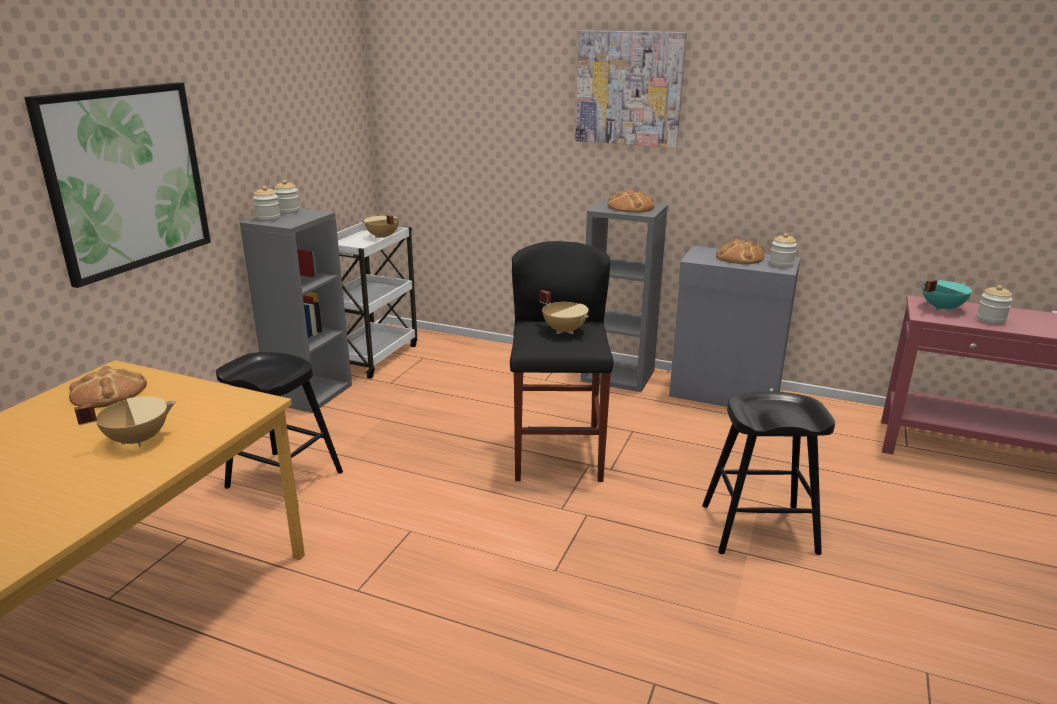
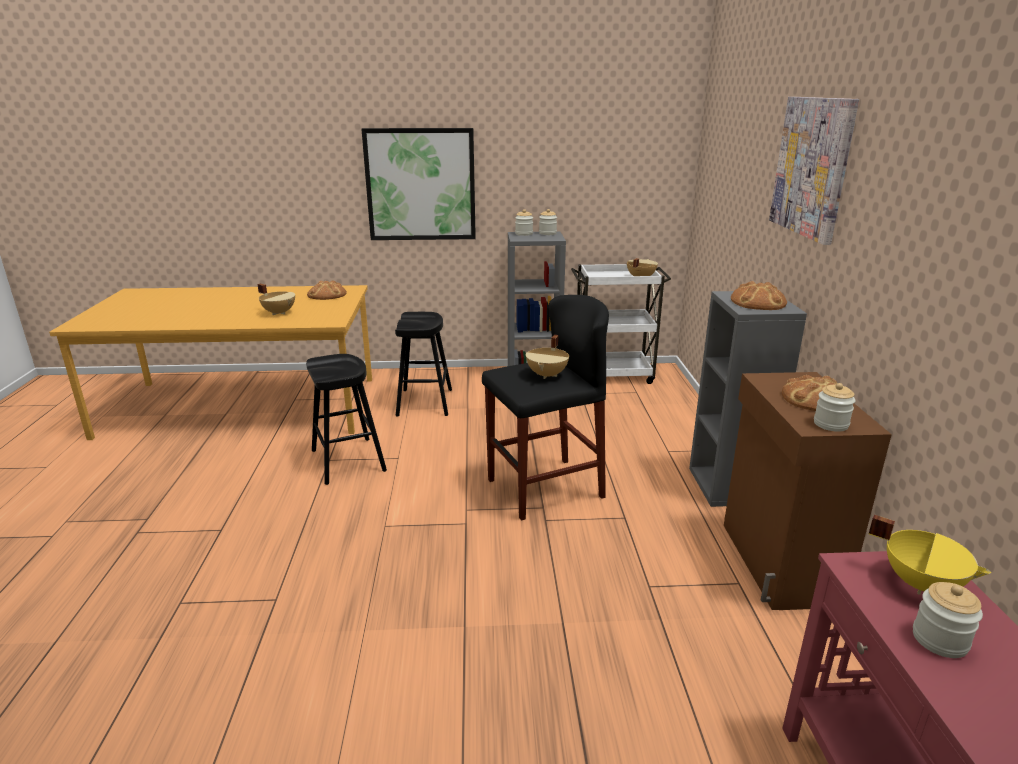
camera: 65 degrees right, 0 degrees up
grey cabinet [669,246,801,407] -> brown cabinet [724,372,892,610]
black stool [702,391,835,555] -> black stool moved to [306,354,387,485]
turquoise cooking pot [922,279,972,312] -> yellow cooking pot [869,515,991,595]

